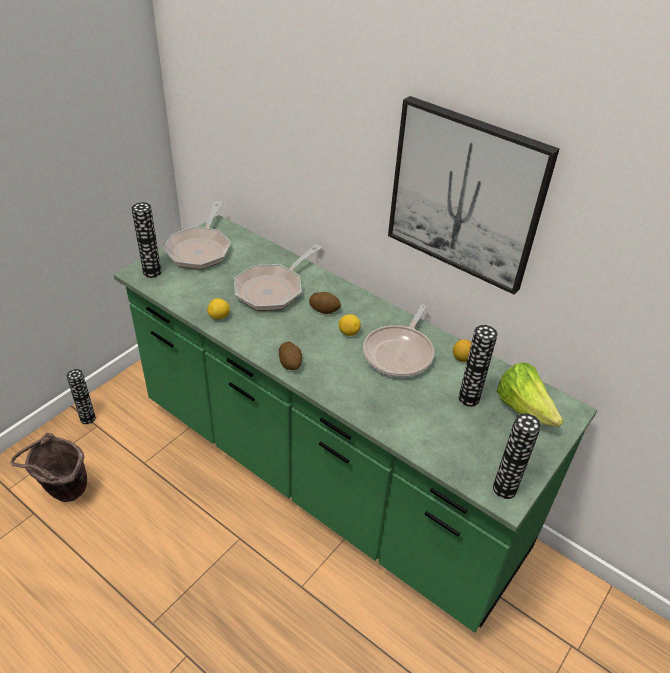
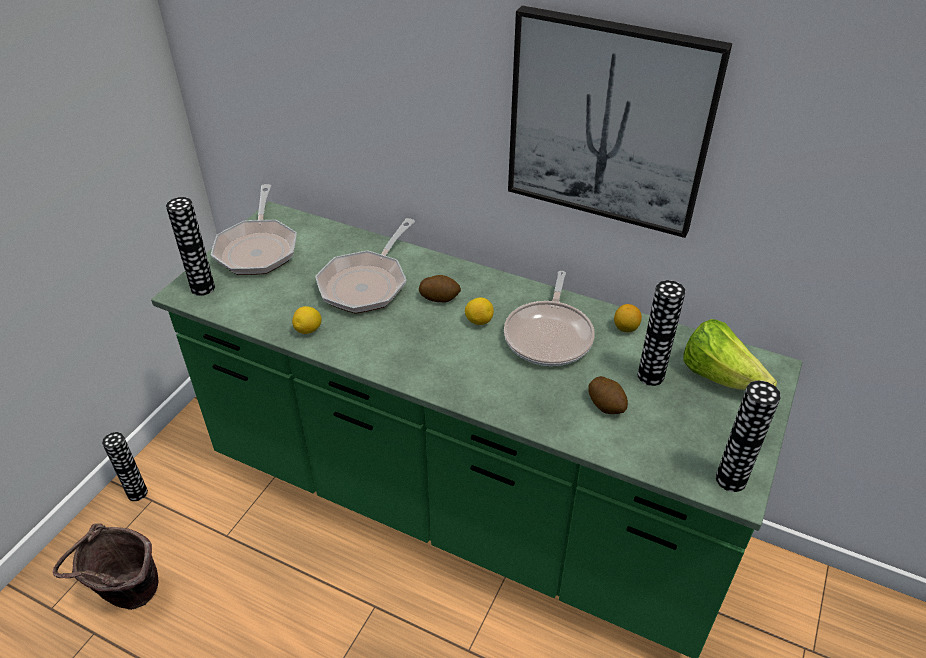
camera: 10 degrees left, 0 degrees up
potato [279,342,302,370] -> potato moved to [588,376,628,414]

